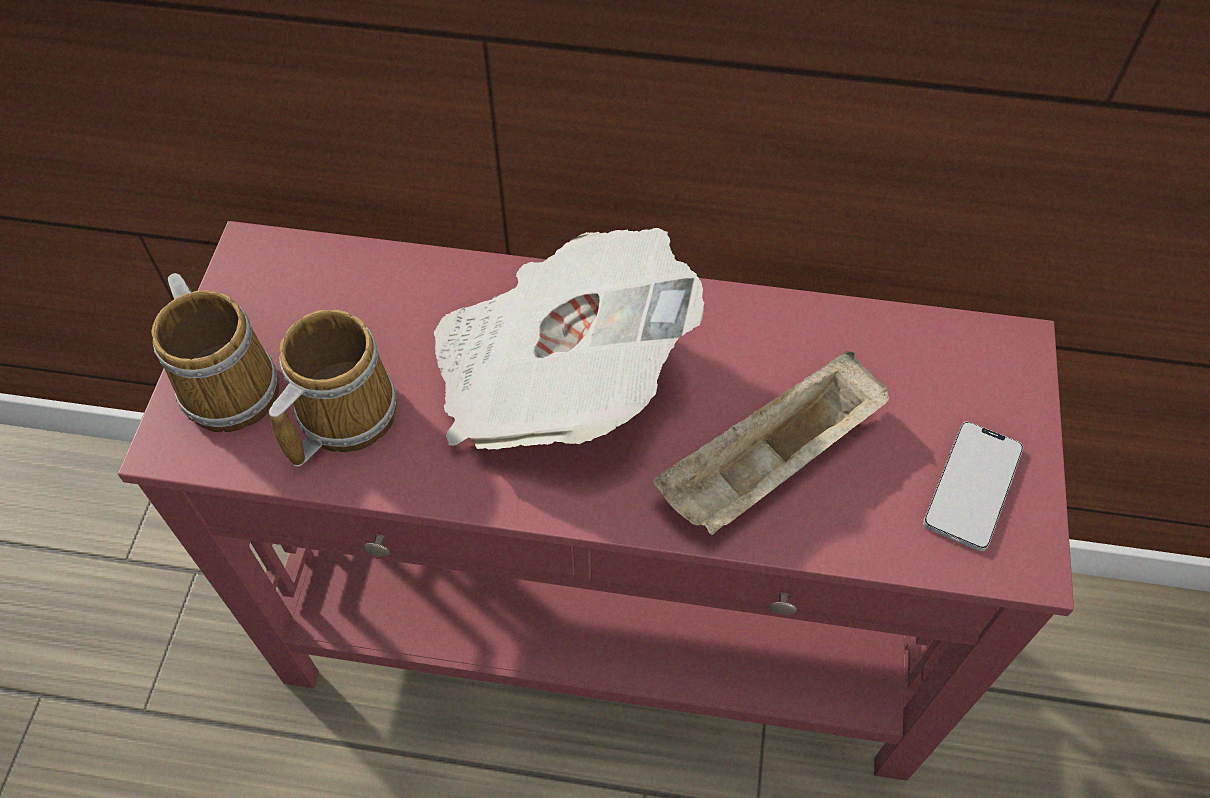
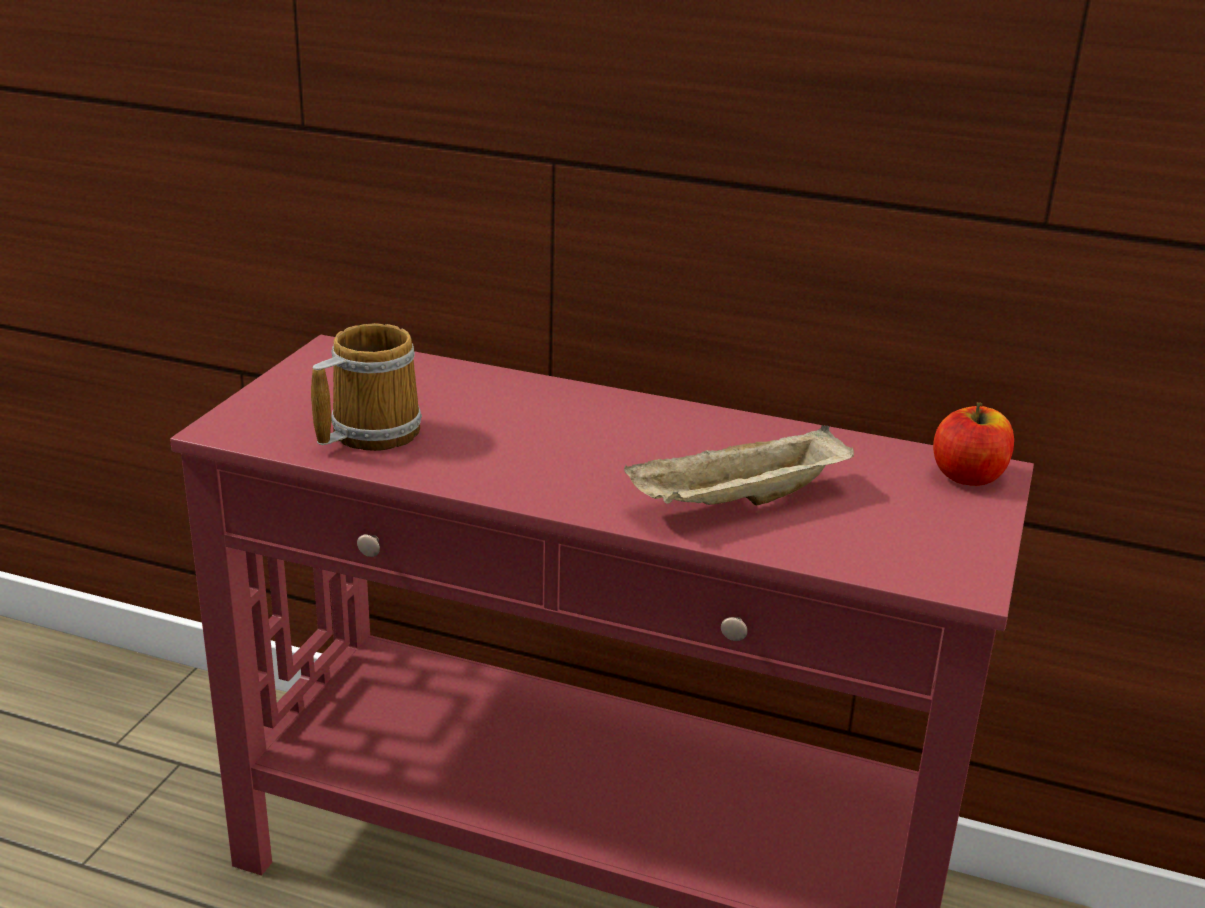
camera: 10 degrees right, 30 degrees down
mug [152,273,279,432] -> none
newspaper [434,228,704,449] -> none
phone [923,422,1023,551] -> none
none -> apple [933,402,1014,486]

